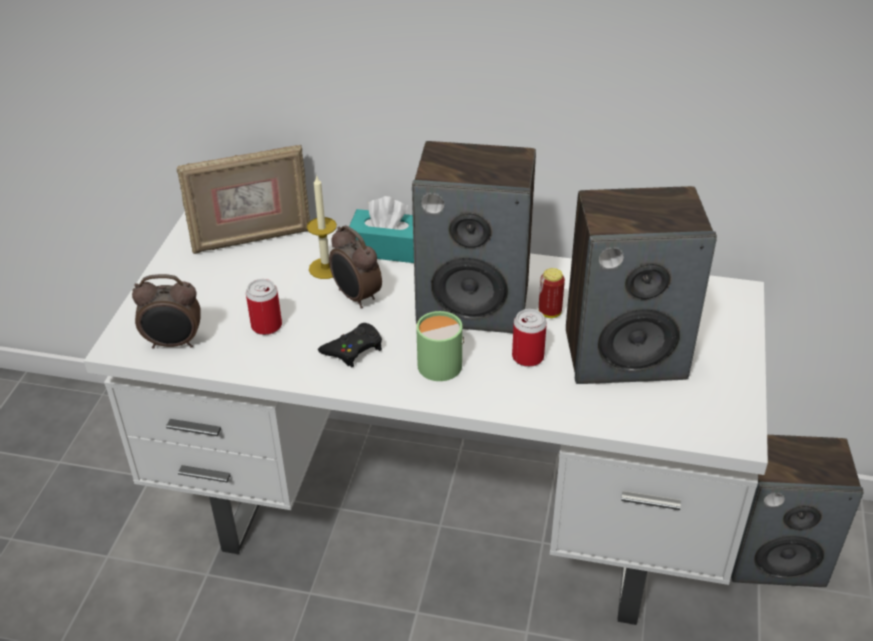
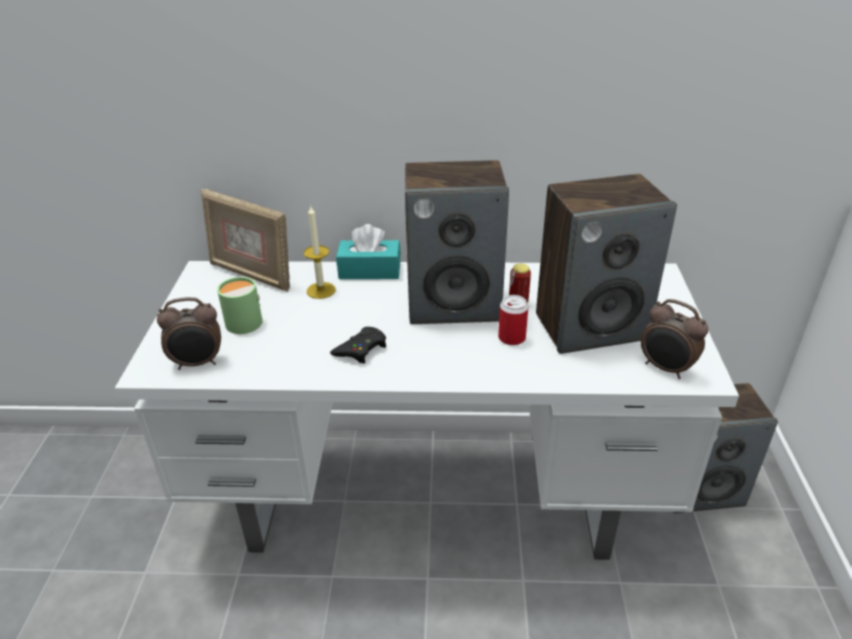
camera: 10 degrees left, 5 degrees down
picture frame [177,145,310,254] -> picture frame turned 60 degrees clockwise [201,189,290,292]
can [246,279,282,335] -> none
alarm clock [329,225,382,309] -> alarm clock moved to [641,299,708,379]
green mug [416,311,464,381] -> green mug moved to [217,277,262,334]

